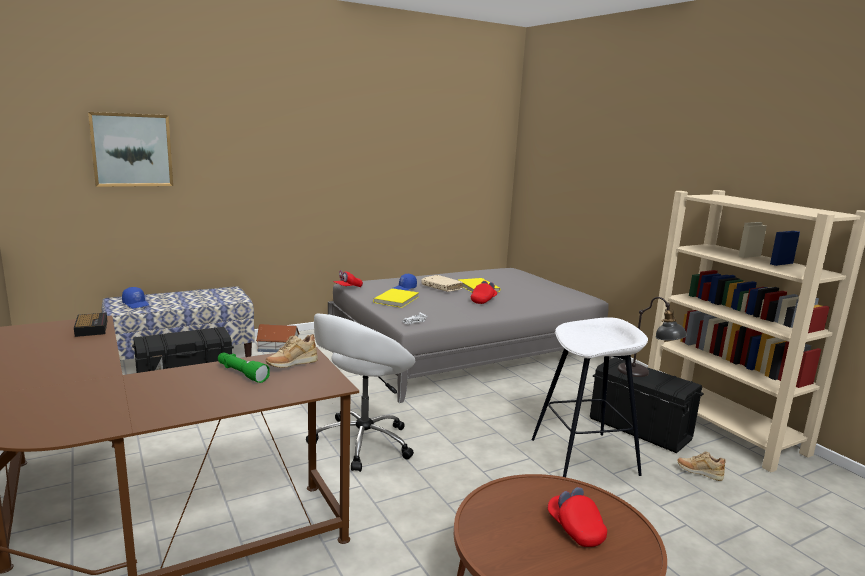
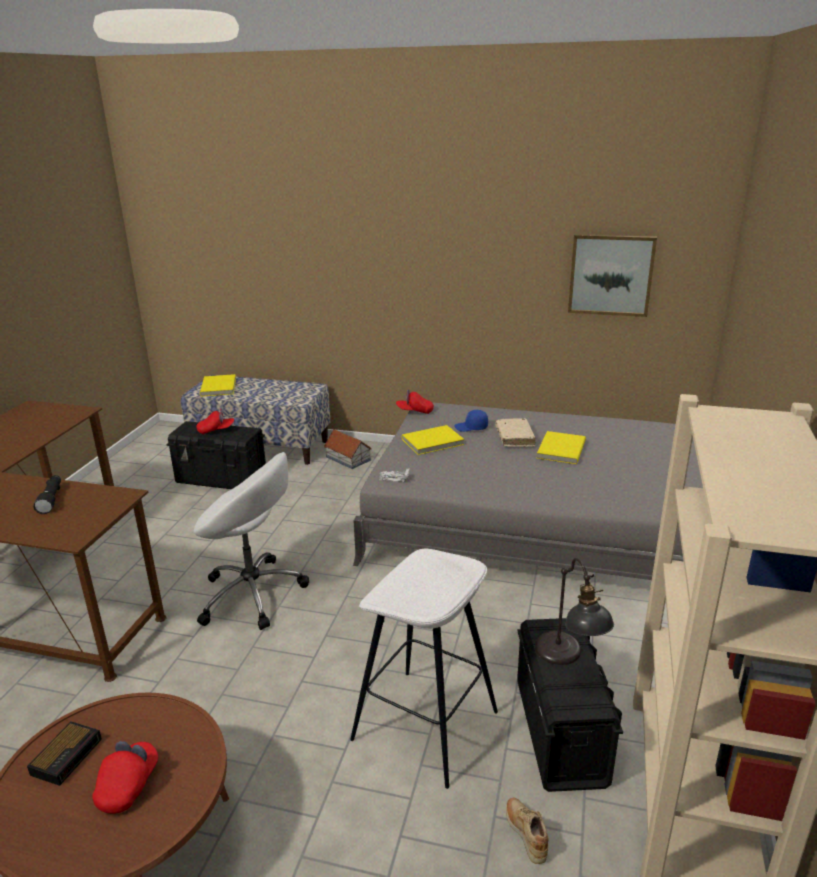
camera: 45 degrees right, 10 degrees up
alarm clock [74,312,107,337] -> alarm clock moved to [27,721,102,786]
picture [88,112,173,187] -> picture moved to [568,234,657,317]
blue cap [122,287,149,308] -> yellow book [200,374,236,397]
green flashlight [218,353,270,383] -> black flashlight [33,475,61,514]
beige shoe [266,334,318,368] -> none
white office chair [306,314,415,472] -> white office chair turned 150 degrees counterclockwise [194,452,309,630]
red cap [471,281,497,304] -> red cap moved to [196,408,234,434]

